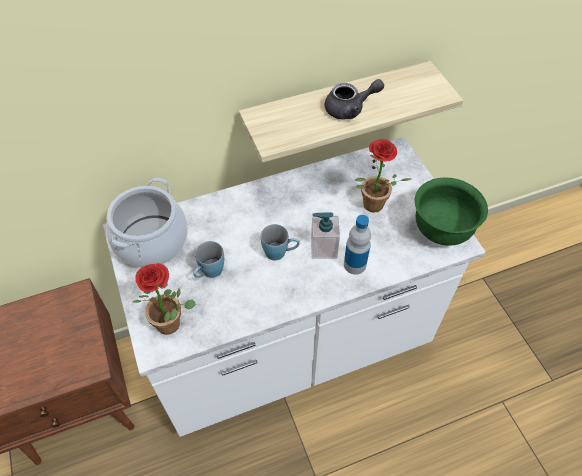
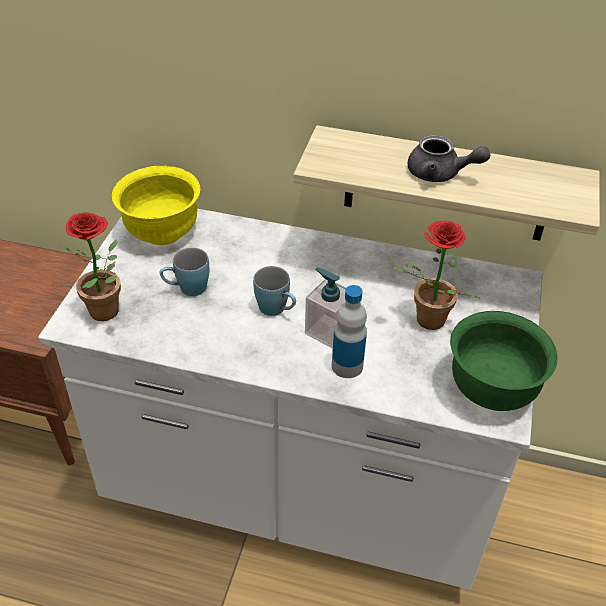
camera: 35 degrees right, 10 degrees down
cooking pot [106,178,188,268] -> yellow bowl [112,166,200,245]

